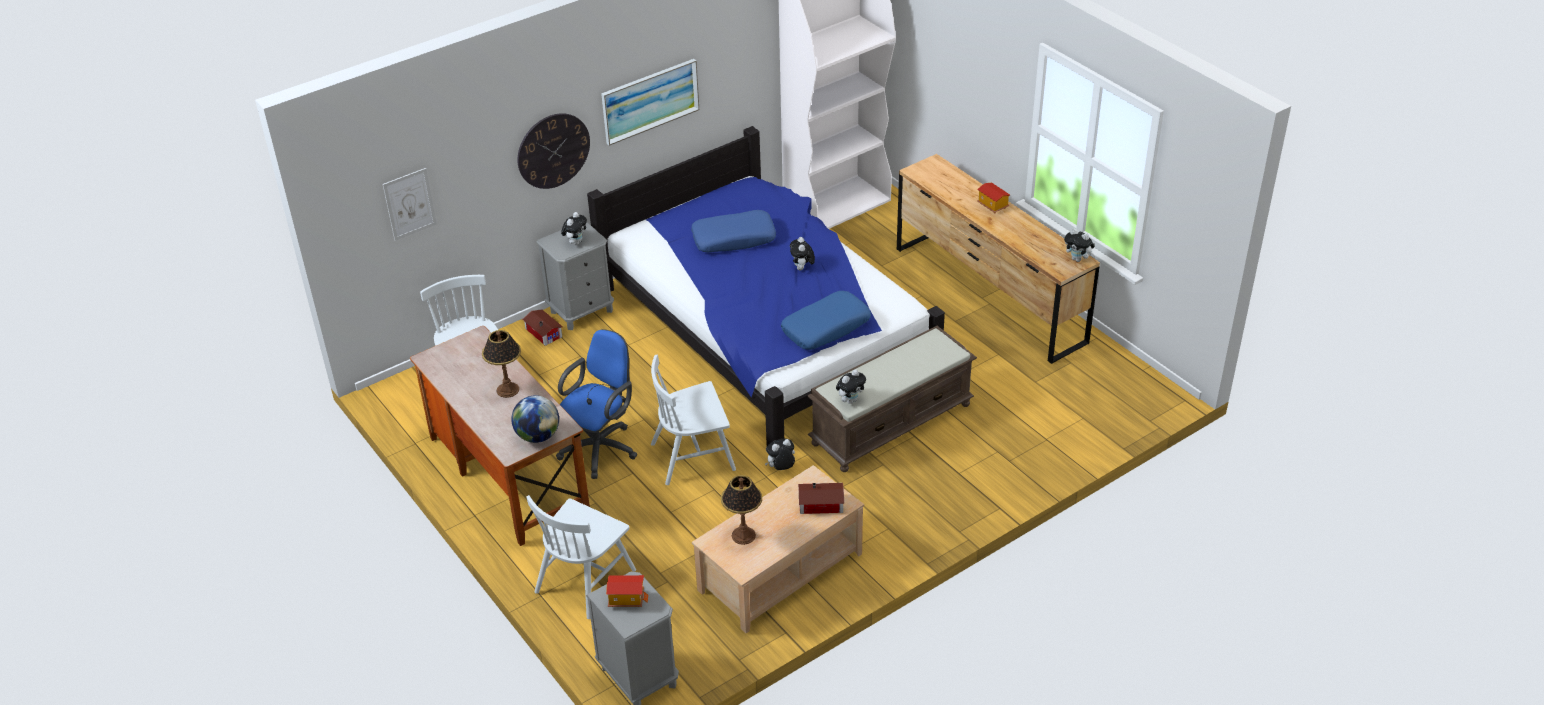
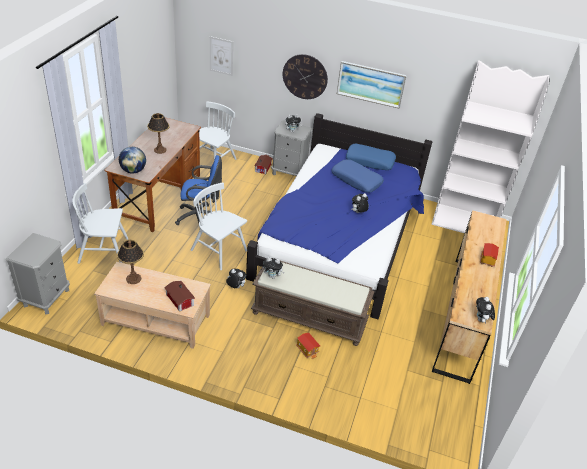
camera: 50 degrees right, 0 degrees up
toy house [606,575,648,607] -> toy house moved to [296,332,320,359]
blue pillow [781,291,871,350] -> blue pillow moved to [346,144,396,170]

